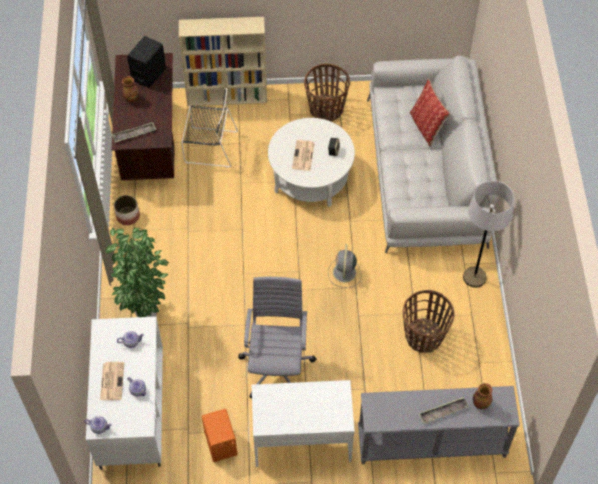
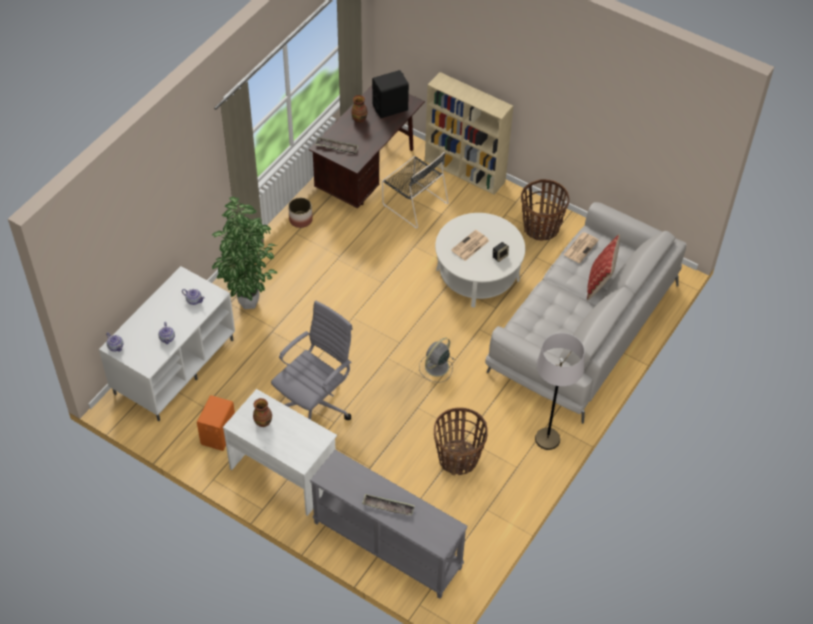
camera: 35 degrees right, 5 degrees down
newspaper [100,362,124,400] -> newspaper moved to [564,232,599,263]
vase [473,383,492,409] -> vase moved to [253,398,272,427]

